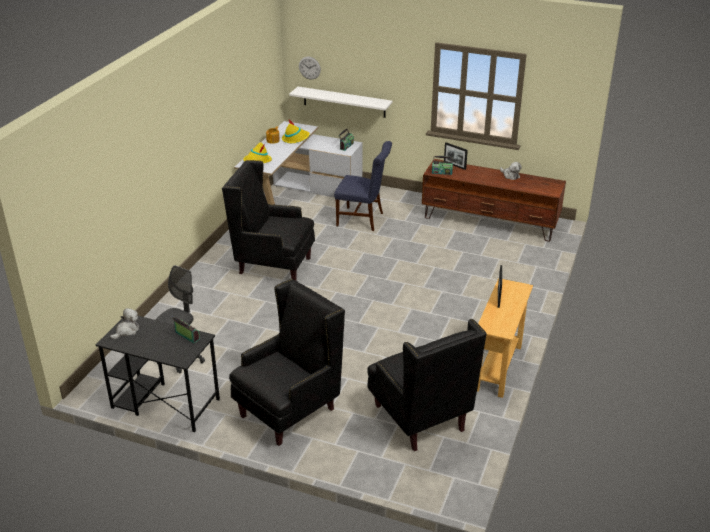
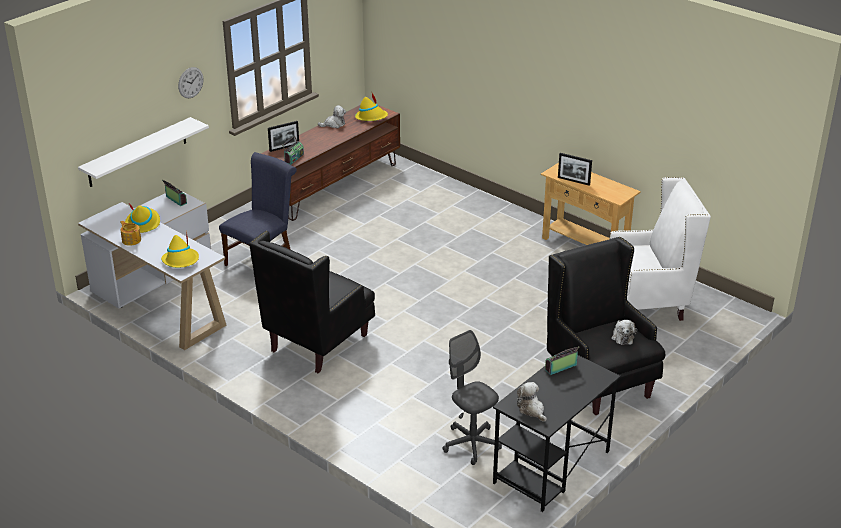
camera: 70 degrees left, 0 degrees up
wall clock [299,57,321,80] -> wall clock moved to [178,67,203,98]
black armchair [367,319,487,451] -> white armchair [610,177,711,321]
none -> yellow hat [355,93,388,121]
none -> plush toy [611,320,637,345]

